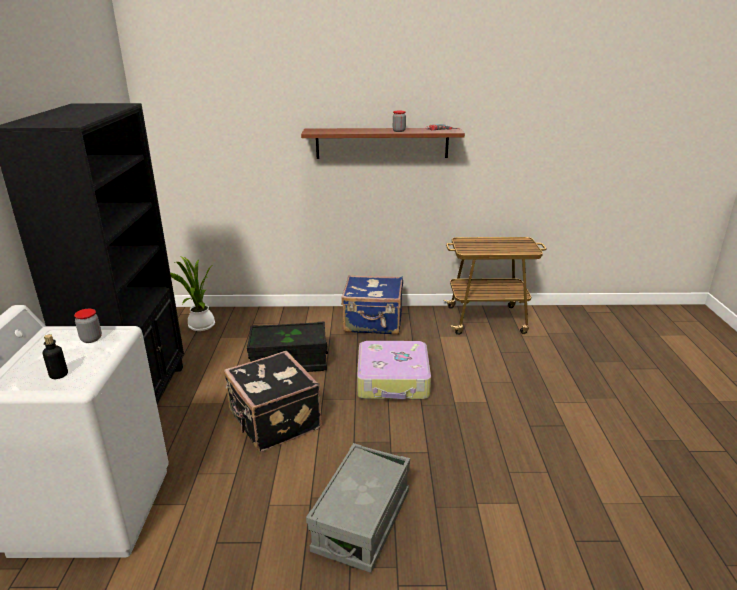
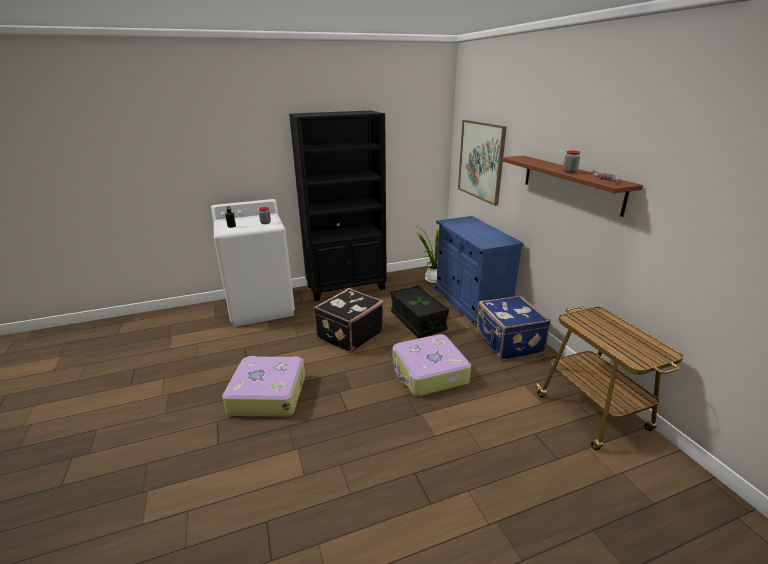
camera: 70 degrees right, 0 degrees up
grey storage box [306,443,410,573] -> suitcase [222,356,305,417]
none -> blue cabinet [435,216,524,328]
none -> picture [458,120,507,206]

